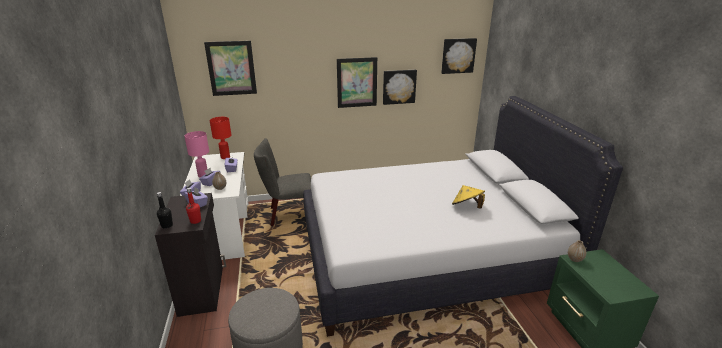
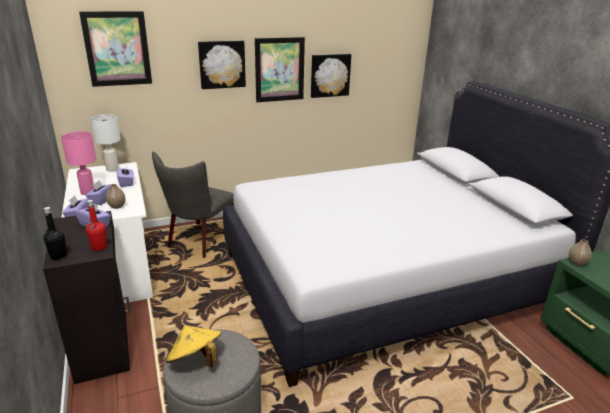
camera: 10 degrees left, 0 degrees up
red table lamp [210,117,231,159] -> white table lamp [90,114,121,172]
grey chair [254,138,311,226] -> grey chair turned 45 degrees counterclockwise [152,151,234,258]
picture [441,38,477,74] -> picture moved to [198,41,246,89]
yellow hat [452,185,485,208] -> yellow hat moved to [166,325,221,367]

